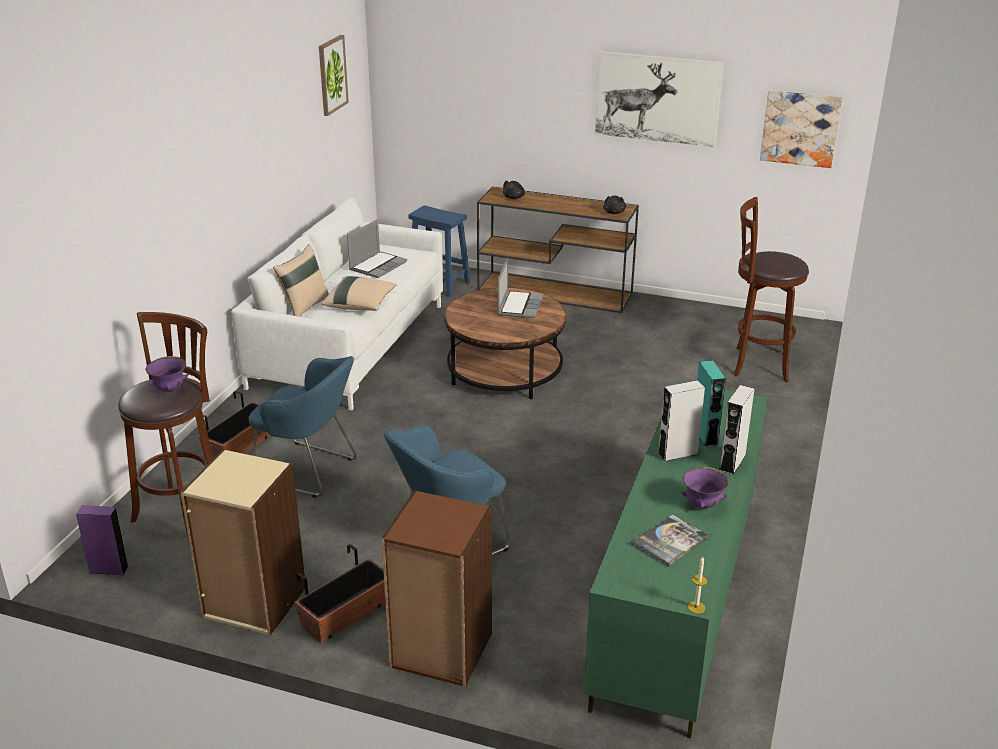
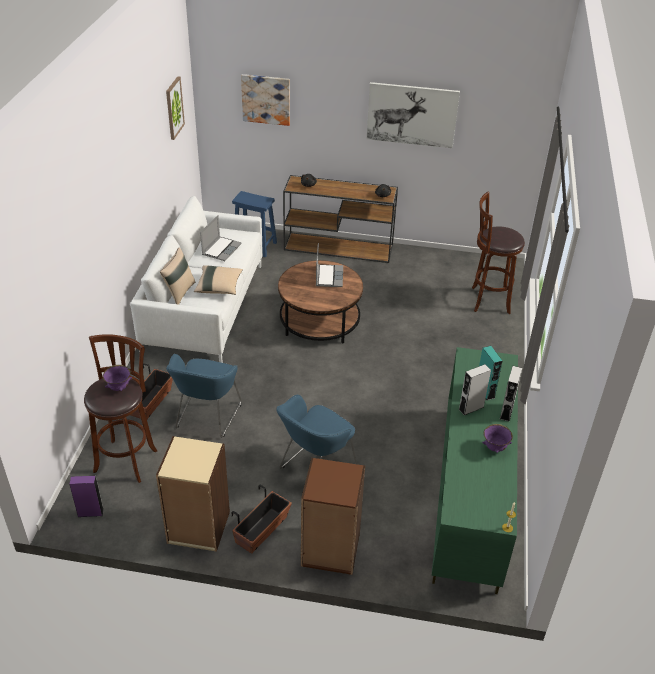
camera: 10 degrees left, 10 degrees up
blue armchair [249,356,357,498] -> blue armchair turned 90 degrees clockwise [166,354,242,438]
book [632,514,710,566] -> none
picture [760,90,842,168] -> picture moved to [241,74,290,126]

